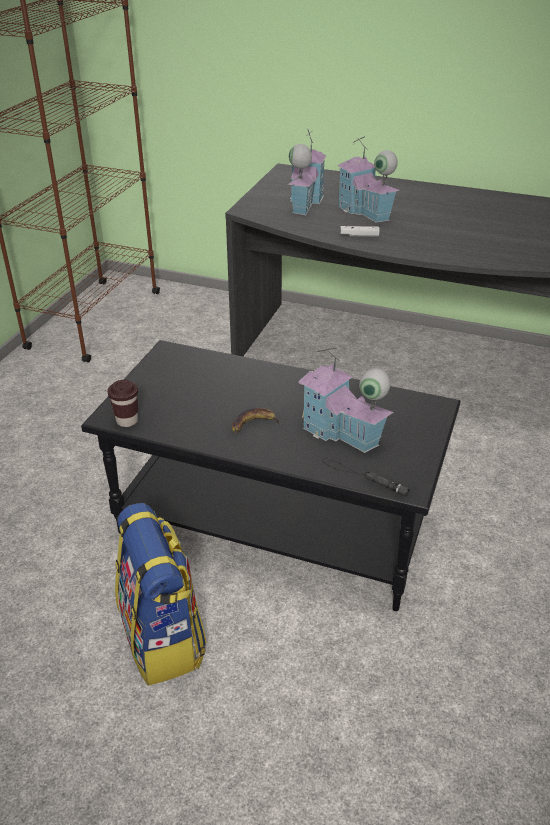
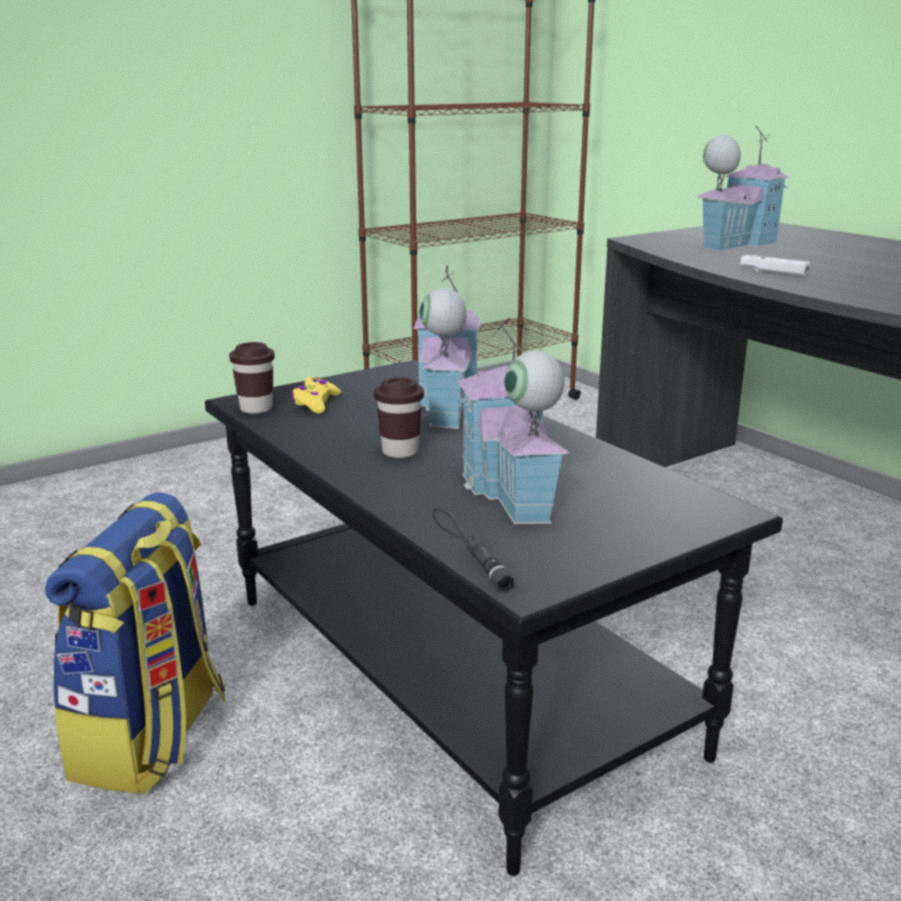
camera: 35 degrees right, 15 degrees down
banana [232,408,282,434] -> brown cup [374,377,424,458]
toy house [337,136,400,223] -> toy house moved to [414,265,480,429]
none -> yellow game controller [291,377,341,414]

